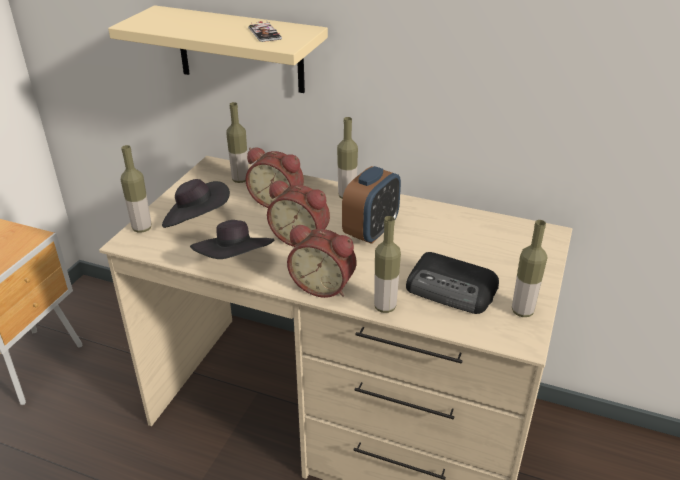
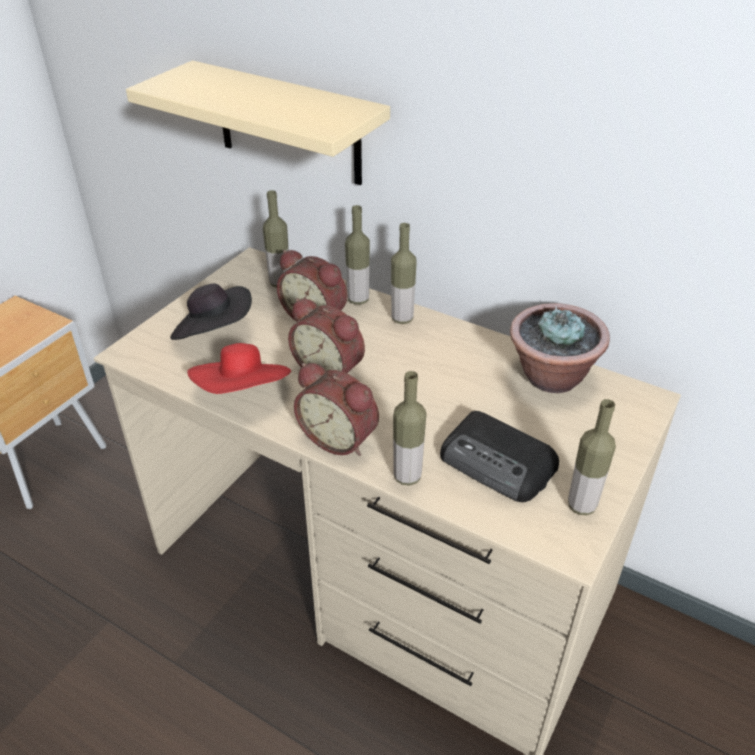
camera: 10 degrees right, 5 degrees up
bottle [121,145,151,233] -> bottle moved to [345,205,370,304]
black hat [190,220,274,259] -> red hat [187,343,291,394]
phone [248,21,282,42] -> none
alarm clock [342,166,401,244] -> none
none -> potted plant [510,303,610,393]

